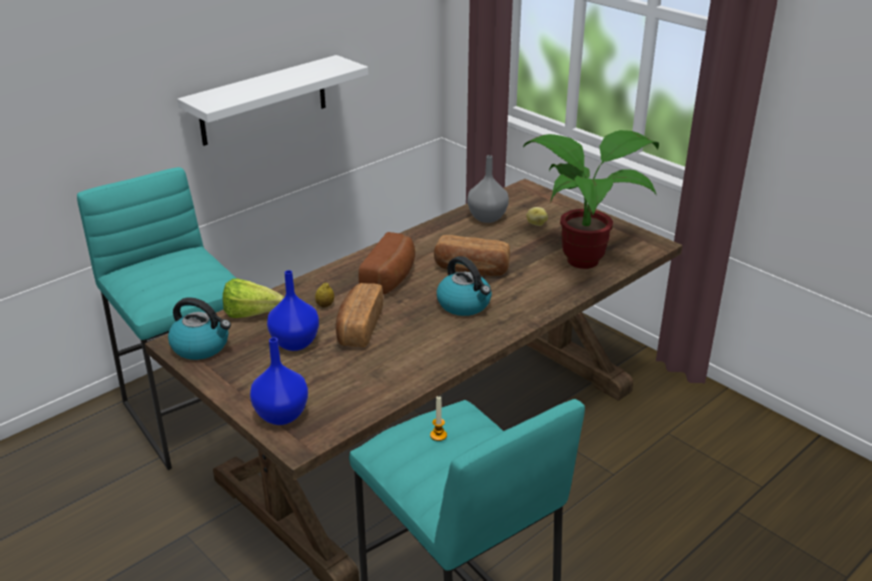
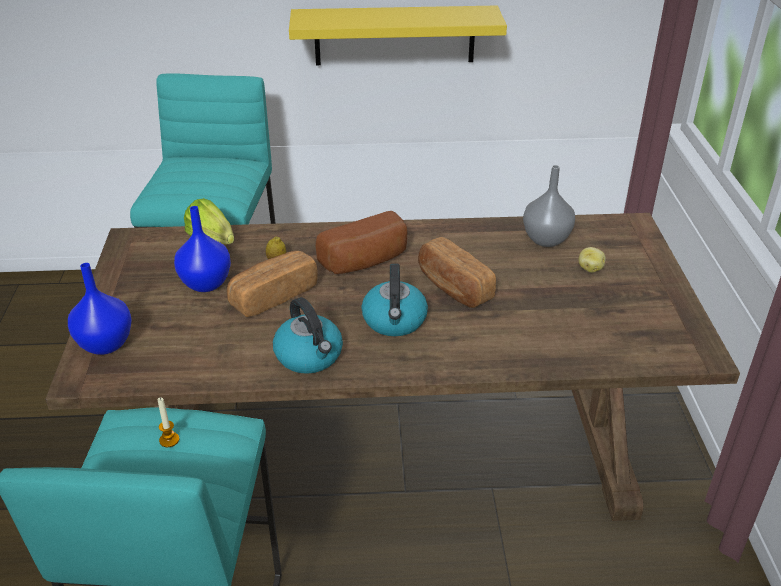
camera: 40 degrees right, 5 degrees up
kettle [168,297,231,360] -> kettle moved to [273,297,343,374]
white shelf [177,55,368,146] -> yellow shelf [289,6,507,65]
potted plant [523,130,659,269] -> none

